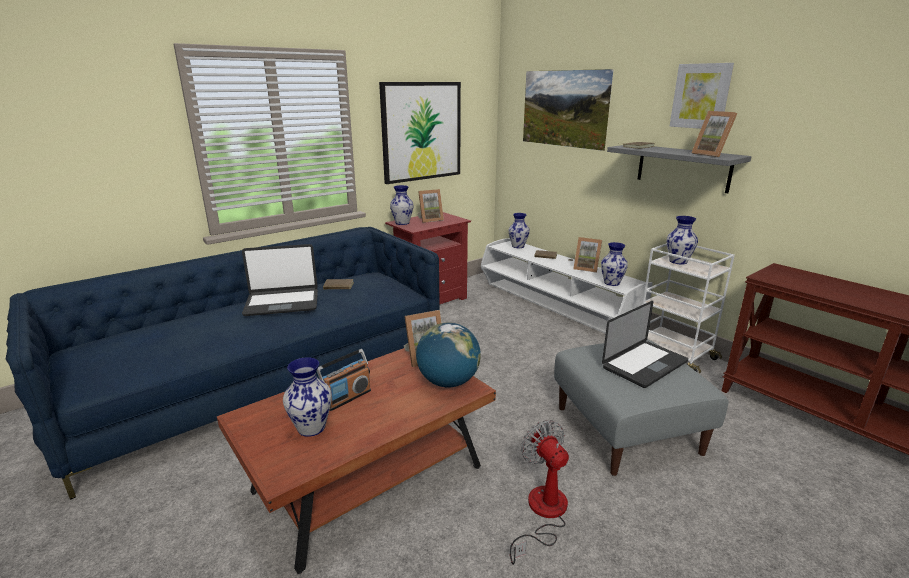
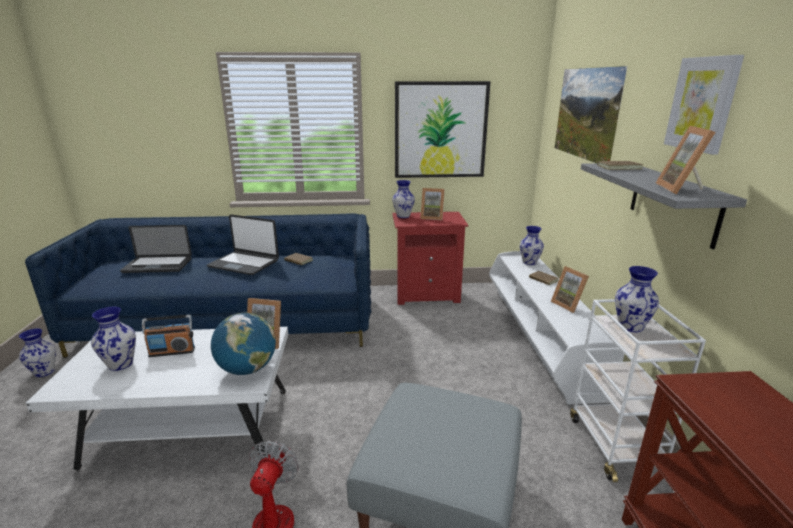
camera: 35 degrees right, 0 degrees up
brown coffee table [217,348,496,574] -> white coffee table [26,327,288,471]
vase [601,242,628,286] -> vase moved to [19,328,56,377]
laptop [602,301,688,388] -> laptop moved to [120,225,192,273]

